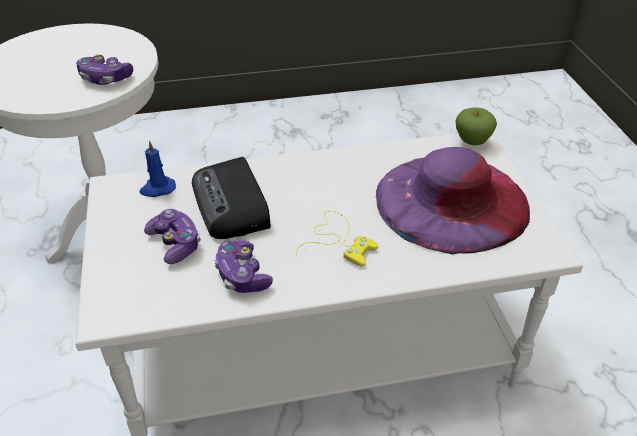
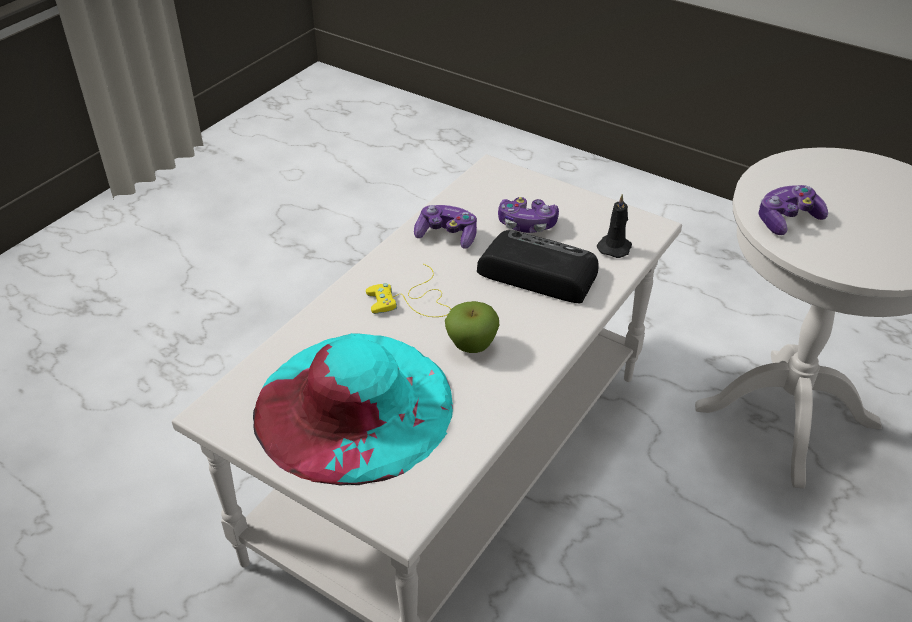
camera: 135 degrees right, 0 degrees up
blue candle [139,140,176,197] -> black candle [597,194,632,258]
purple hat [376,147,530,255] -> turquoise hat [253,333,453,485]
apple [456,107,497,145] -> apple moved to [445,301,499,353]

